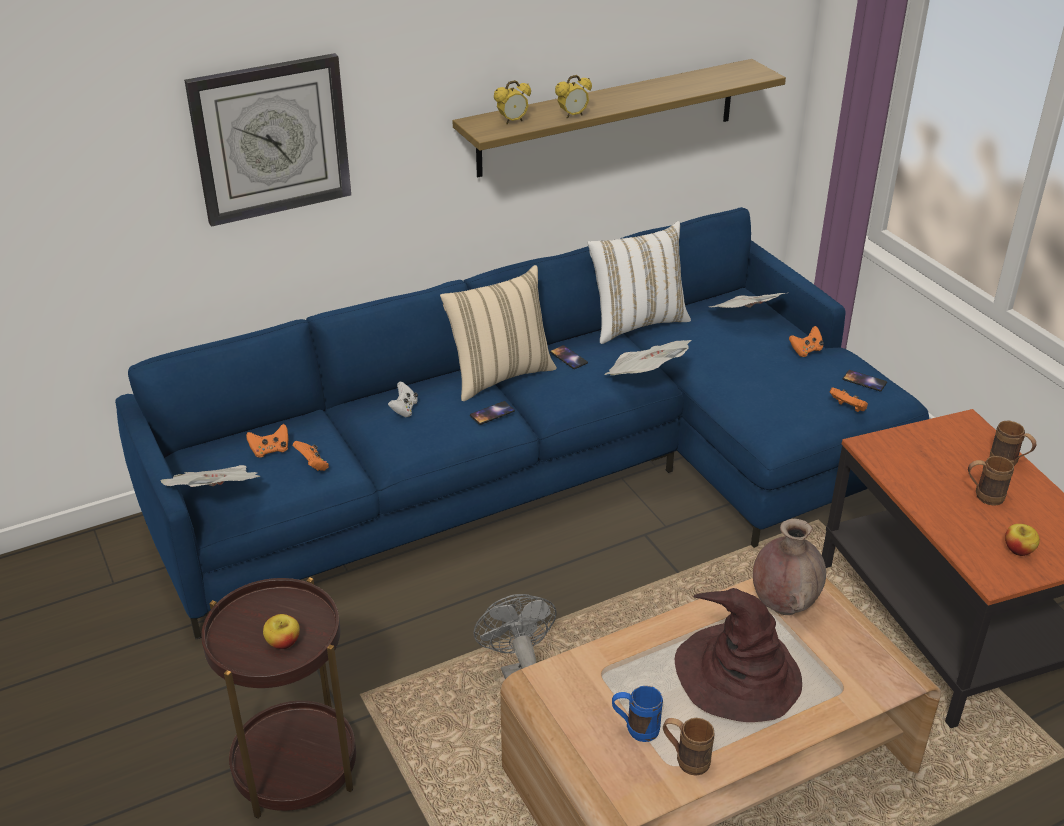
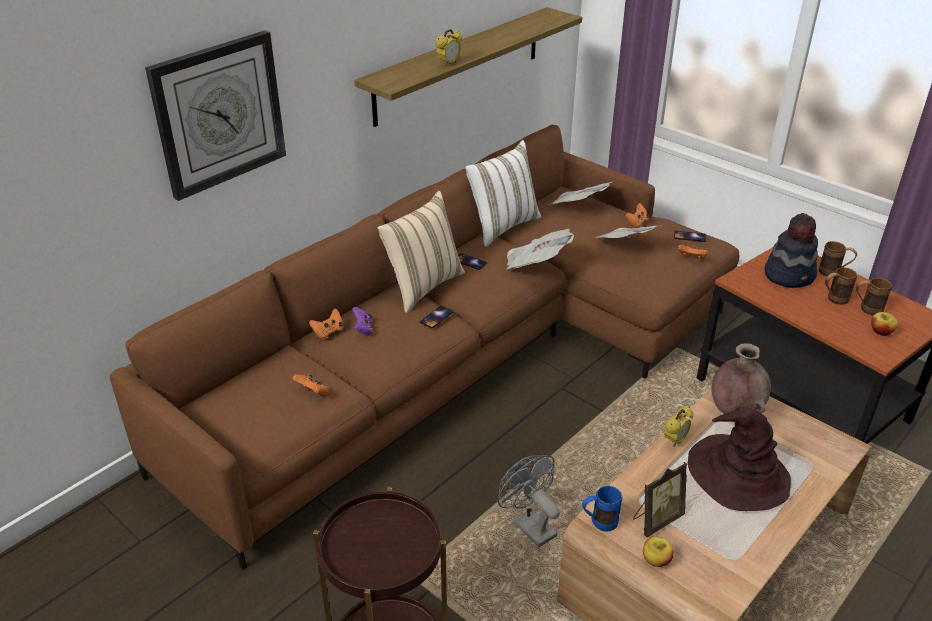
camera: 20 degrees left, 0 degrees up
blue sofa [115,207,929,639] -> brown sofa [110,125,739,570]
newspaper [161,465,261,487] -> newspaper moved to [596,226,657,238]
orange game controller [246,424,288,458] -> orange game controller moved to [309,309,343,339]
apple [263,614,300,649] -> apple moved to [643,537,674,567]
white game controller [388,382,418,417] -> purple game controller [352,307,373,336]
alarm clock [494,80,531,124] -> alarm clock moved to [664,407,694,447]
blue mug [612,686,663,742] -> blue mug moved to [582,486,622,532]
brown mug [663,718,715,776] -> brown mug moved to [856,278,892,315]
none -> picture frame [633,462,687,537]
none -> hat [764,213,818,288]

